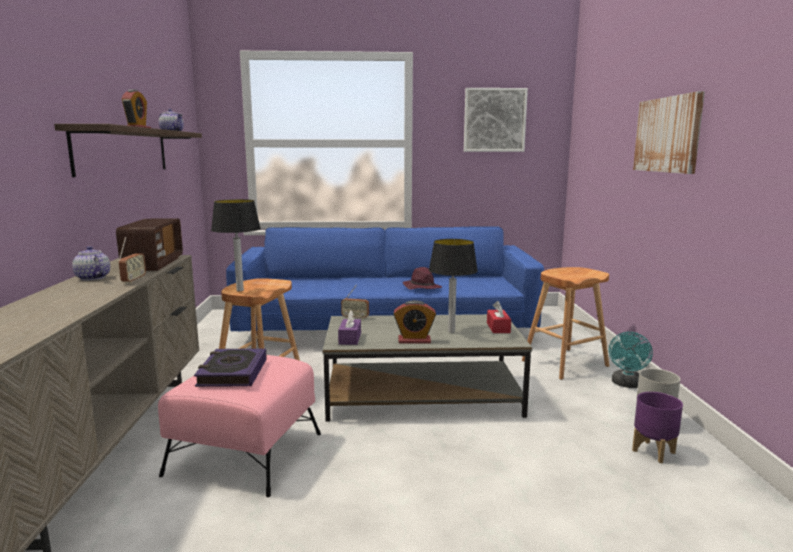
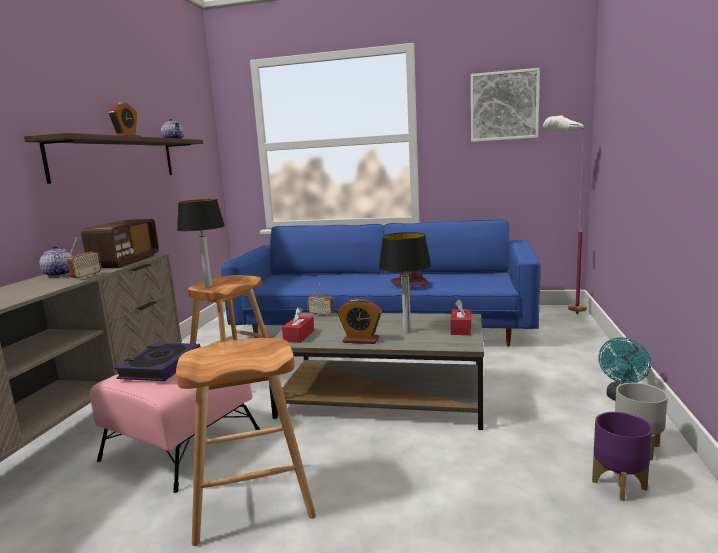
camera: 15 degrees right, 0 degrees up
purple tissue box [338,310,361,345] -> red tissue box [282,307,314,343]
brown stool [522,267,609,380] -> brown stool moved to [176,338,316,546]
picture [633,91,705,174] -> none
none -> white floor lamp [543,115,587,314]

